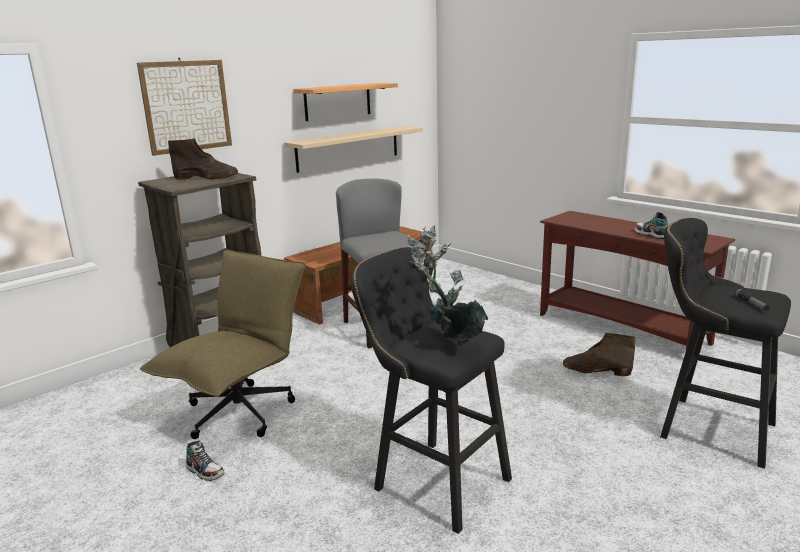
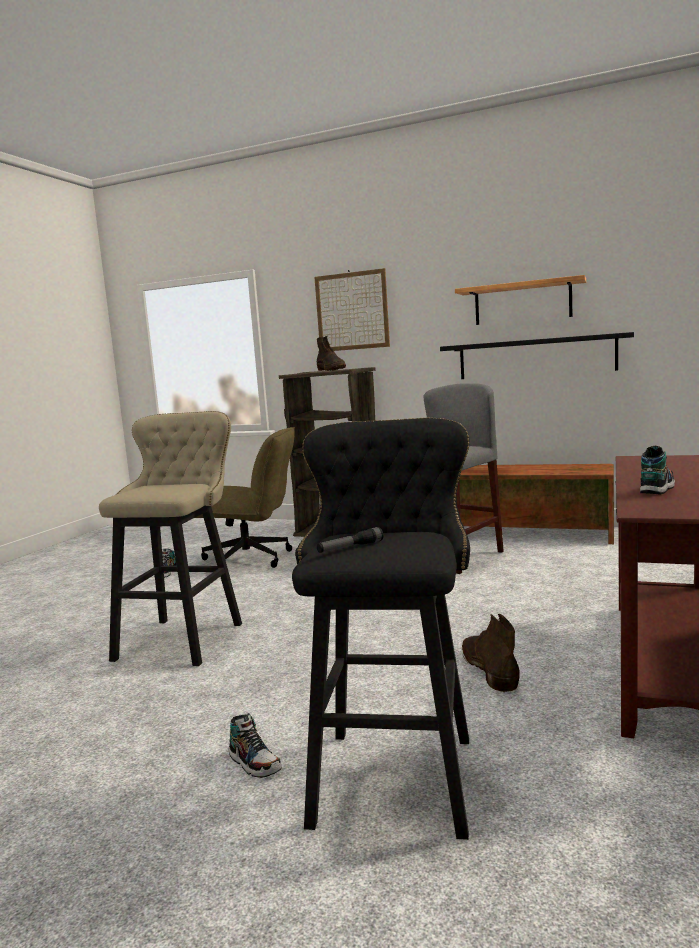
camera: 65 degrees right, 10 degrees down
beige shelf [284,126,422,173] -> black shelf [440,332,634,379]
black stool [351,247,512,534] -> beige stool [99,411,242,666]
potted plant [407,225,488,343] -> none
none -> shoe [229,713,282,778]

